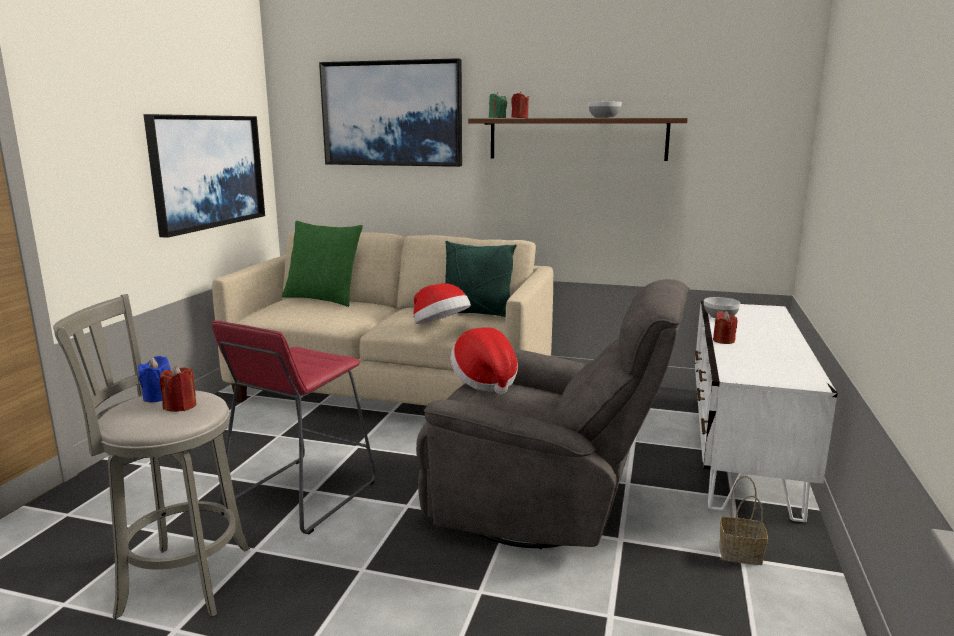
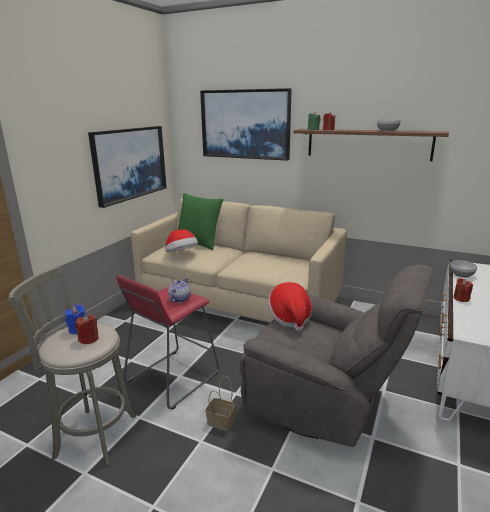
camera: 10 degrees right, 5 degrees up
hat [413,283,471,324] -> hat moved to [165,229,198,252]
green pillow [445,241,517,317] -> none
basket [719,476,768,565] -> basket moved to [206,376,236,431]
none -> teapot [168,278,191,303]

